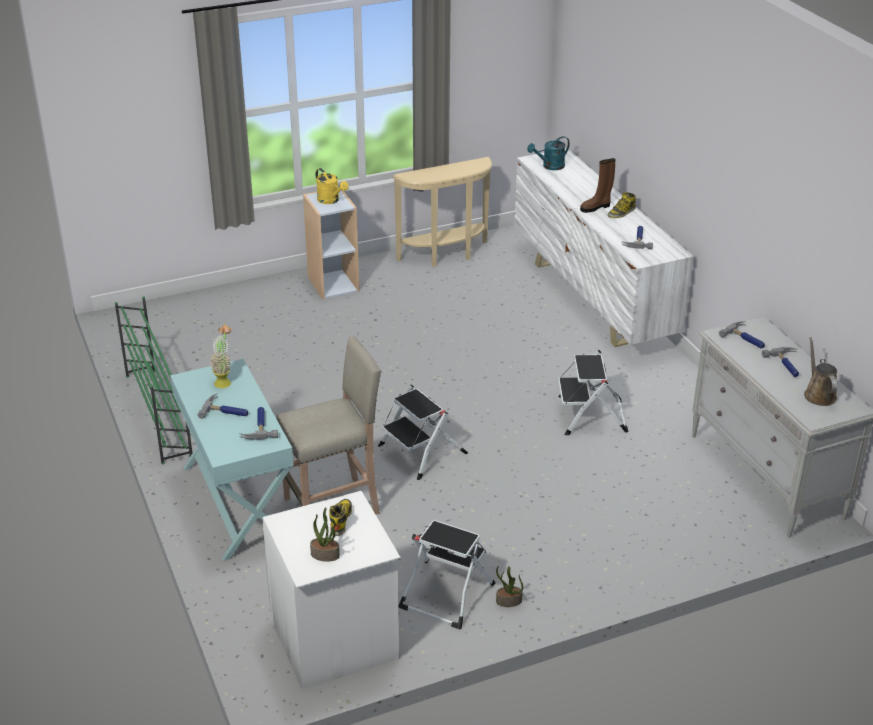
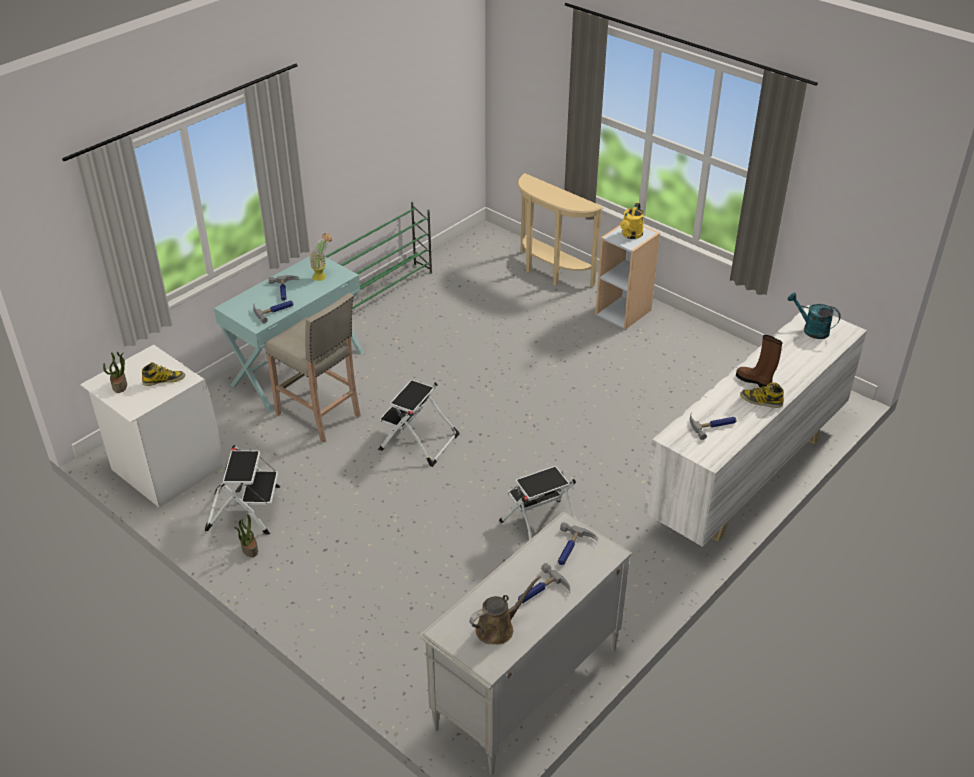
camera: 65 degrees right, 5 degrees up
beige console table [393,157,492,267] -> beige console table moved to [517,173,603,287]

